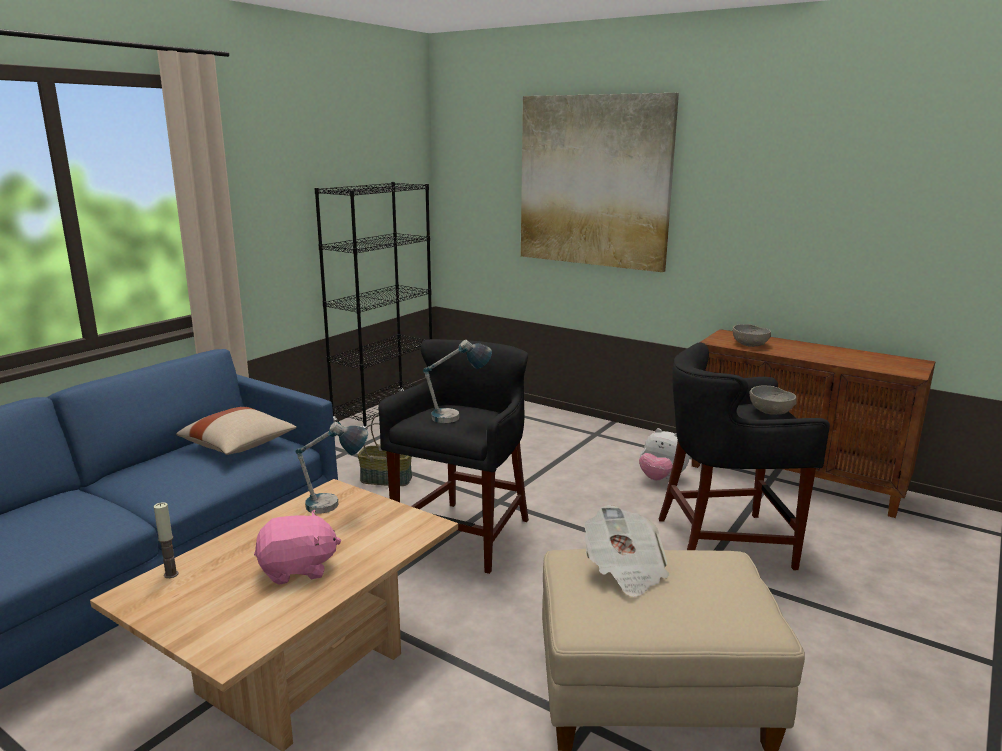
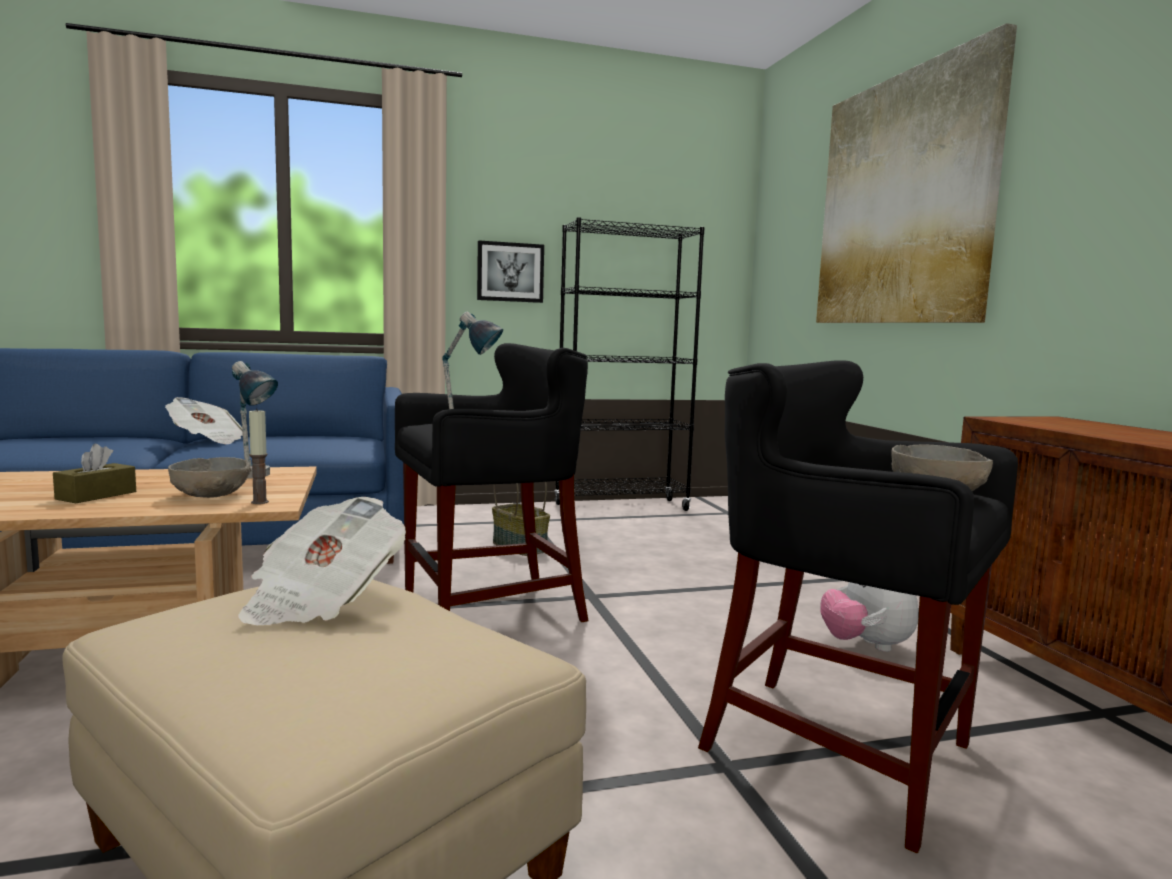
camera: 40 degrees right, 10 degrees down
candle [154,502,178,578] -> candle moved to [249,408,269,504]
beige pillow [176,407,297,455] -> none
pink plush toy [254,510,341,585] -> brown tissue box [53,444,136,503]
grey bowl [732,324,771,347] -> grey bowl moved to [168,457,252,498]
none -> newspaper [165,397,243,444]
none -> picture [477,240,544,303]

